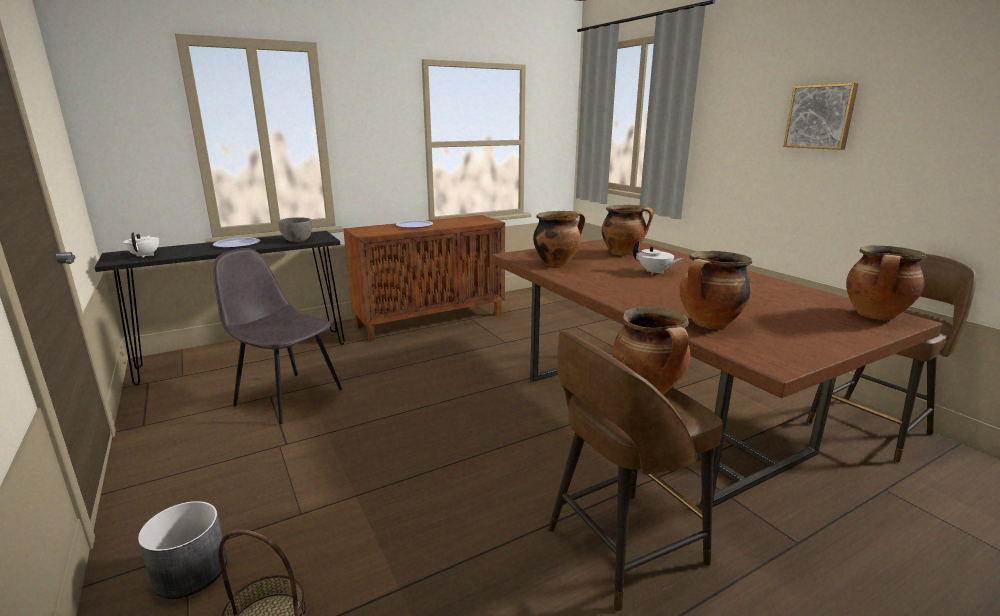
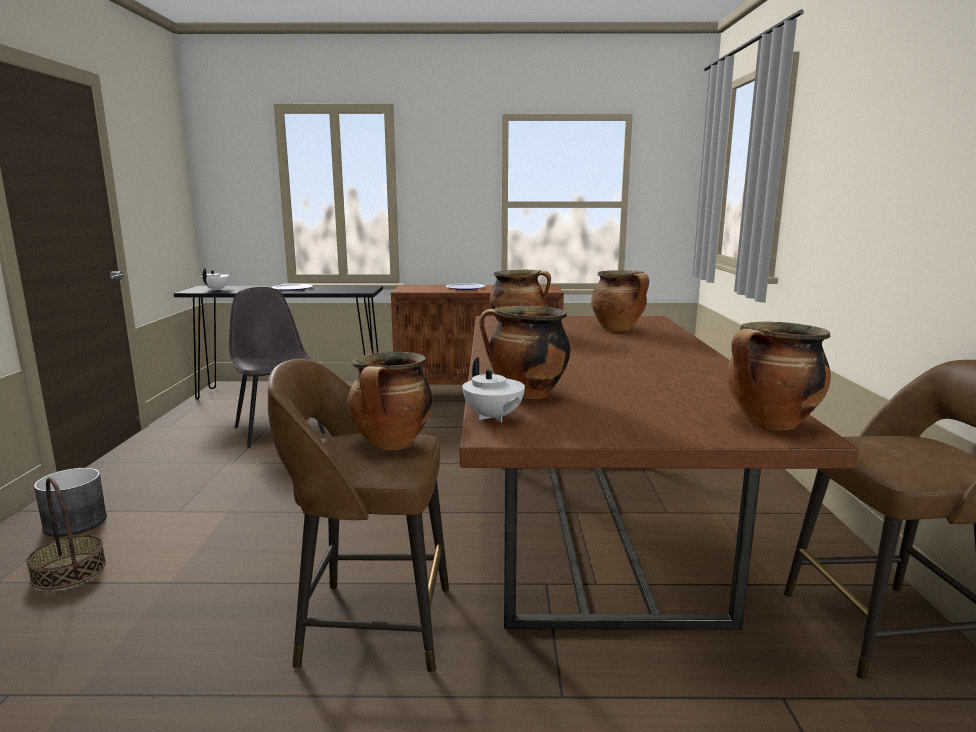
camera: 30 degrees right, 5 degrees down
grey bowl [278,217,312,242] -> none
white teapot [633,241,684,274] -> white teapot moved to [462,357,525,422]
picture [783,83,859,150] -> none

